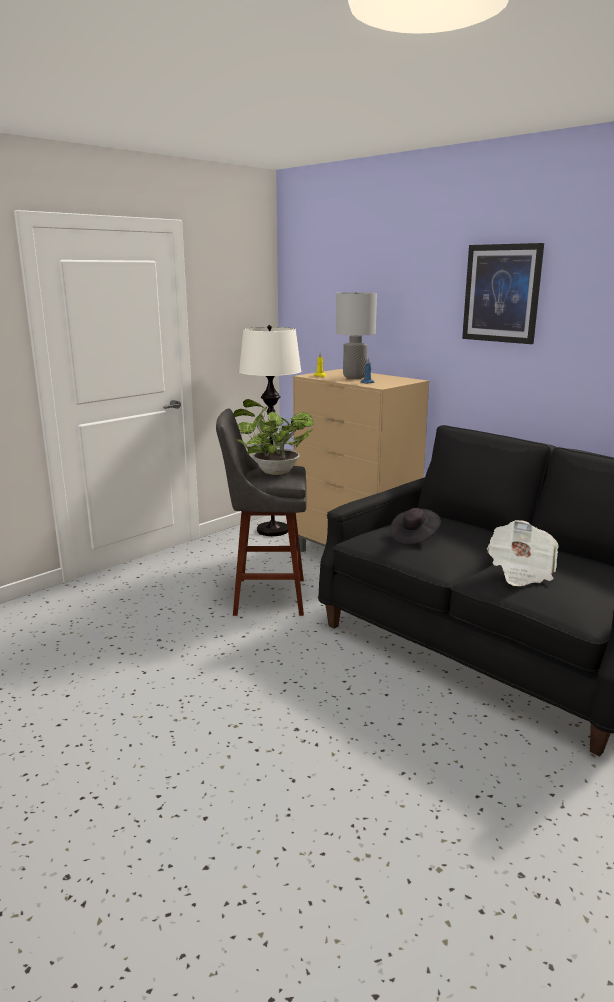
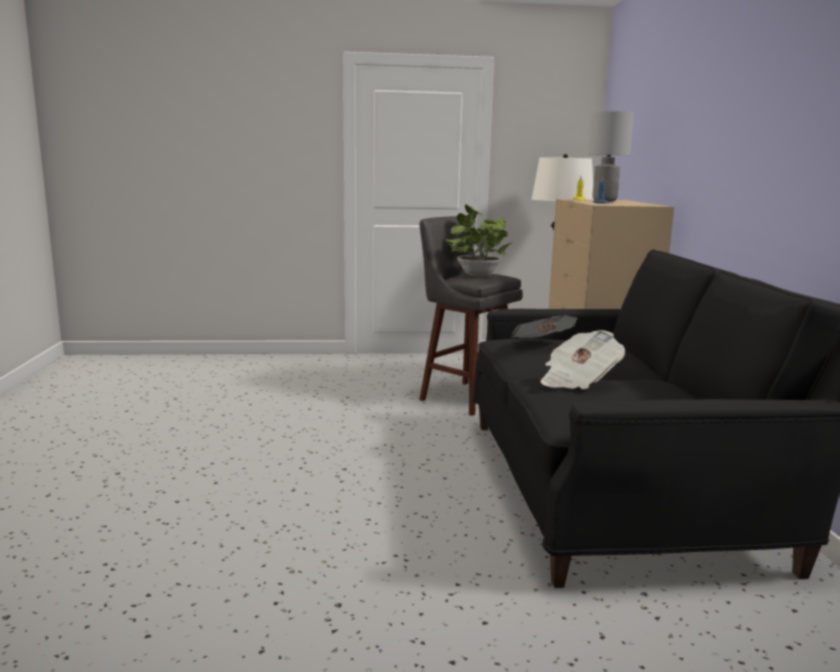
camera: 40 degrees right, 5 degrees down
black hat [390,508,441,545] -> newspaper [511,315,578,338]
picture [462,243,544,344] -> none

